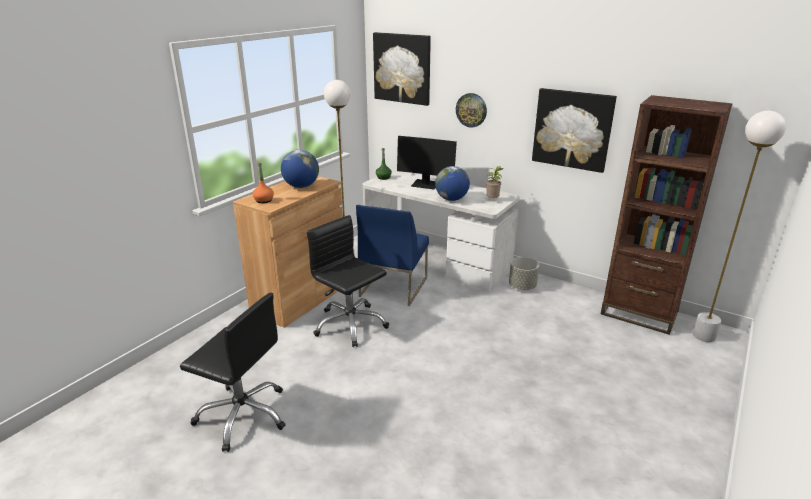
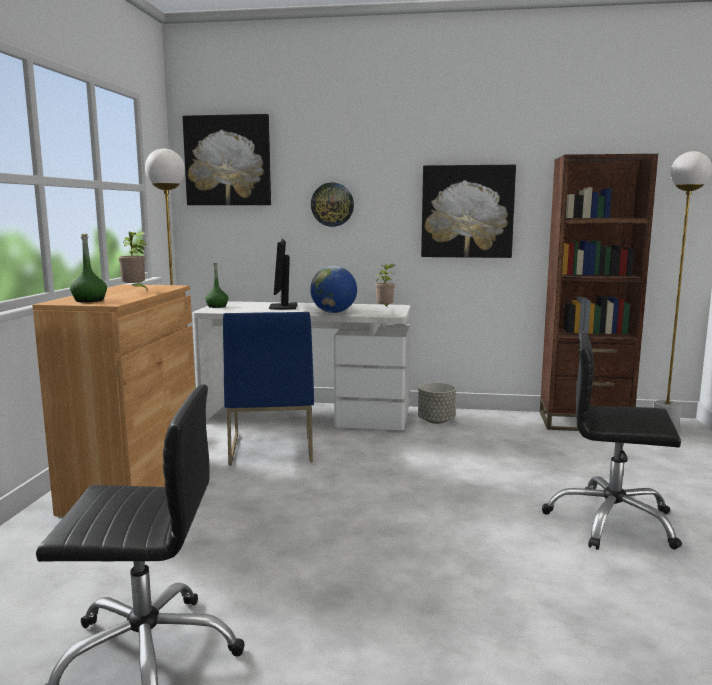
camera: 25 degrees left, 15 degrees down
orange bottle [252,162,274,203] -> green bottle [70,234,107,302]
globe [281,150,319,188] -> potted plant [118,231,148,291]
black office chair [307,215,389,347] -> black office chair moved to [542,331,682,550]
monitor [397,136,457,190] -> monitor turned 90 degrees clockwise [269,239,298,310]

